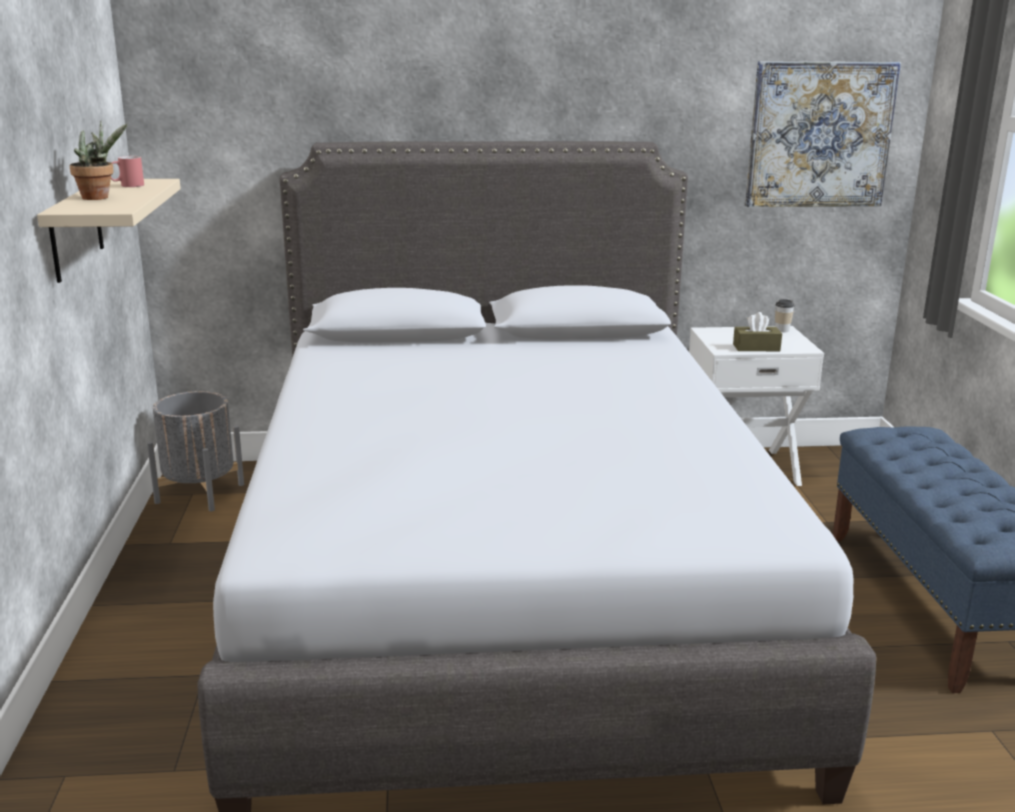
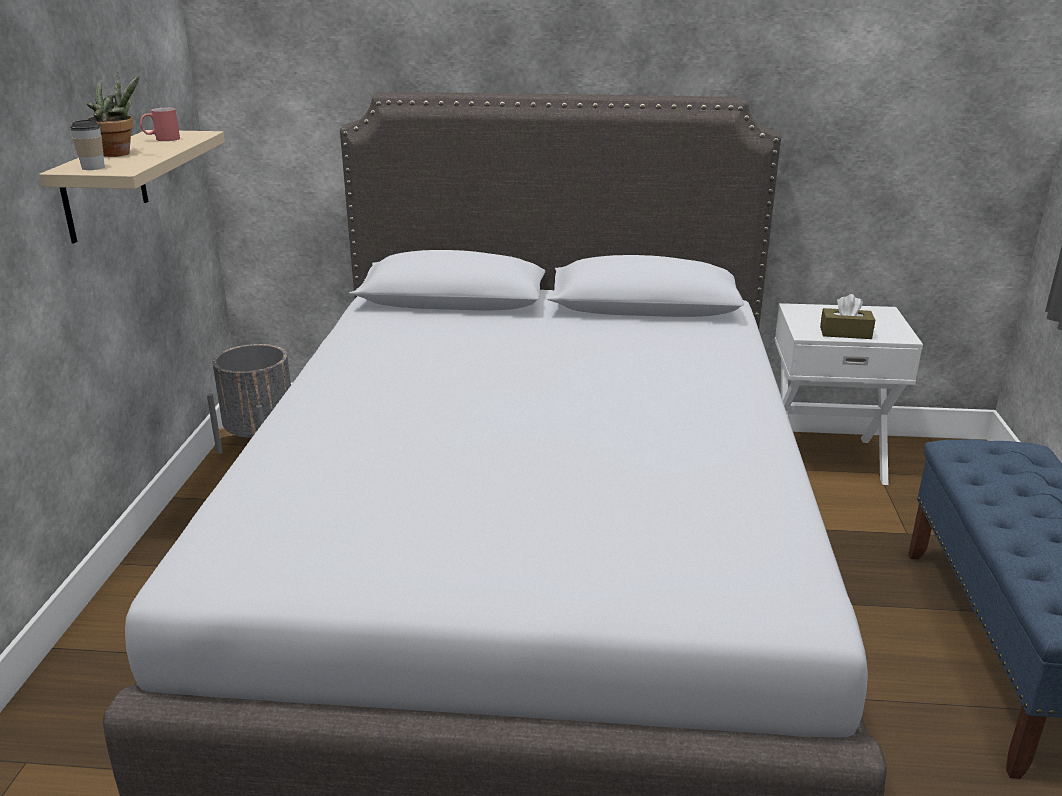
camera: 10 degrees right, 5 degrees up
picture [745,61,901,207] -> none
cup [775,299,794,332] -> cup moved to [70,120,105,170]

